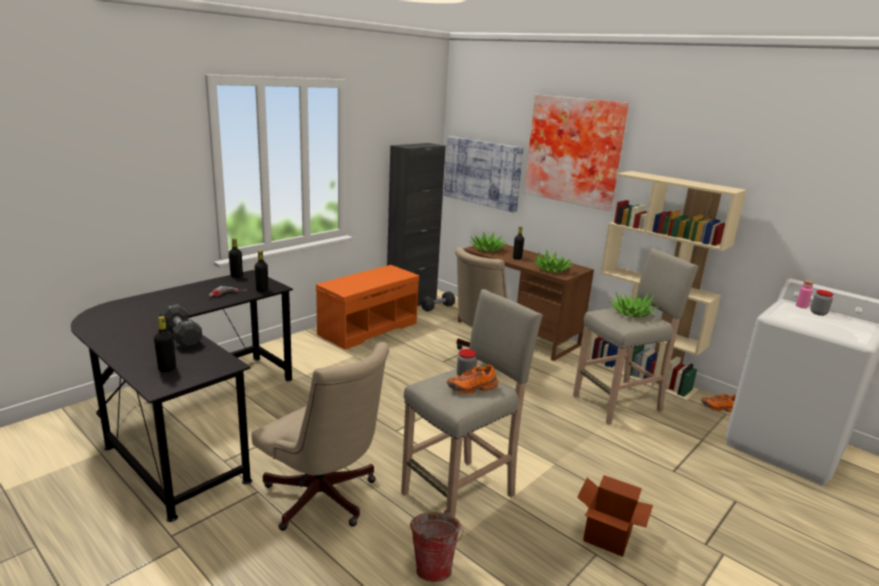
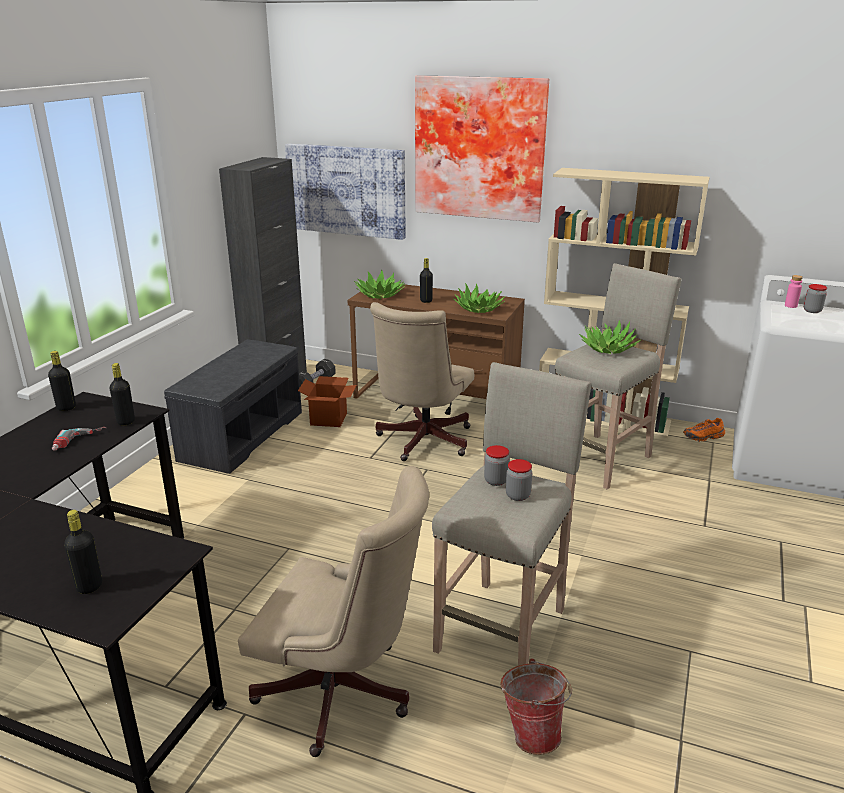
camera: 20 degrees left, 5 degrees up
black dumbbell [160,304,202,348] -> none
orange bench [316,265,419,350] -> grey bench [164,339,302,474]
orange shoe [447,365,498,394] -> jar [506,459,532,501]
cardboard box [577,475,653,557] -> cardboard box moved to [298,376,356,427]

